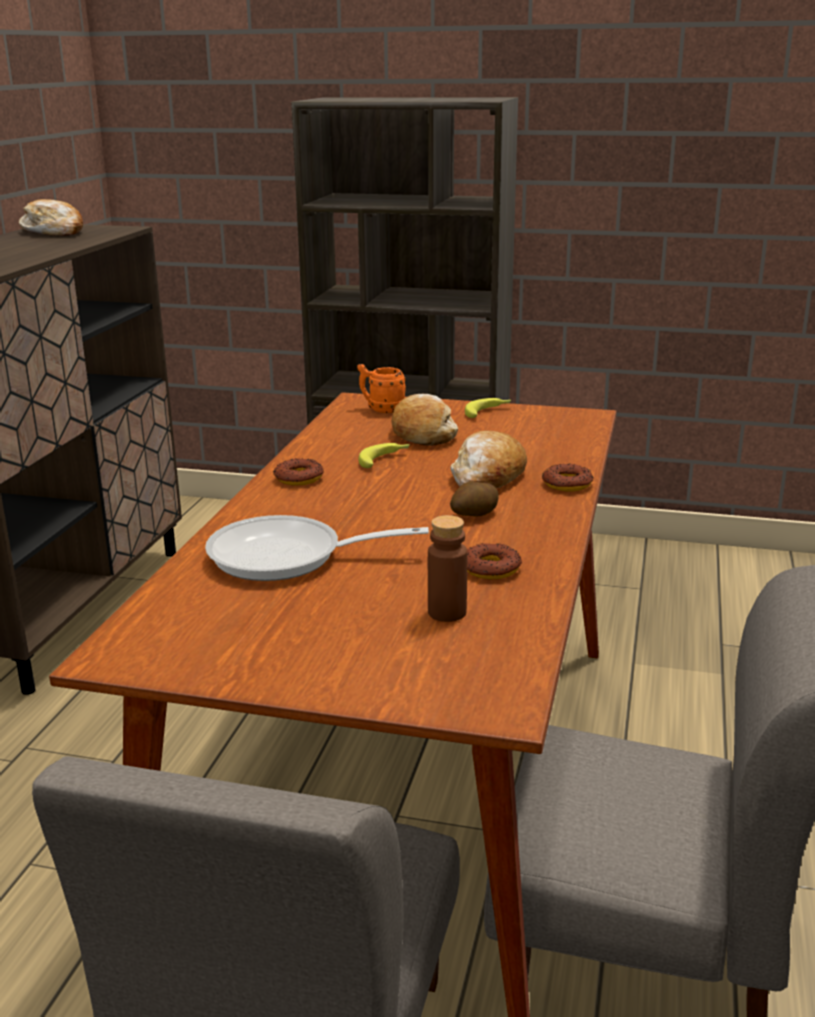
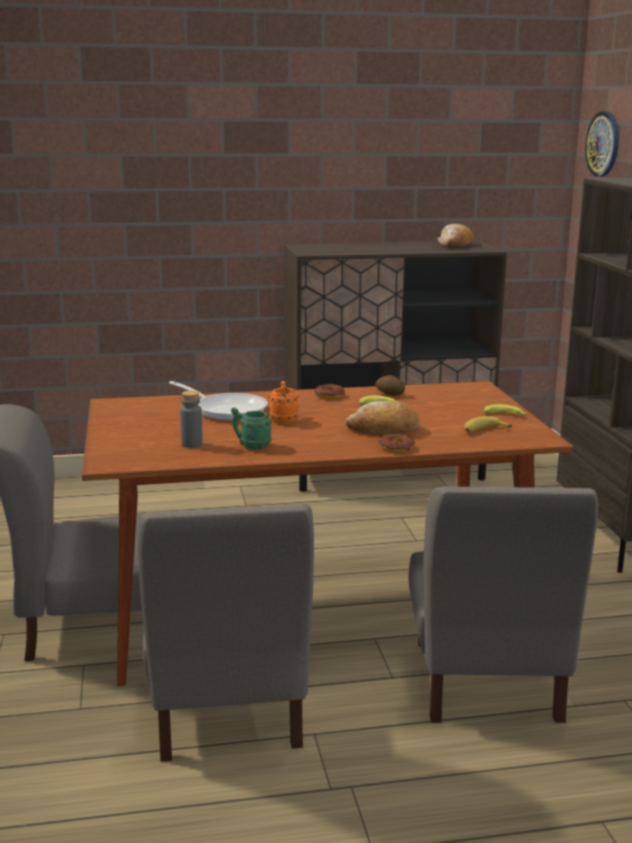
camera: 65 degrees right, 5 degrees down
frying pan [205,515,429,581] -> frying pan turned 150 degrees clockwise [169,381,268,421]
orange mug [357,364,406,413] -> orange mug moved to [269,381,299,423]
bread [392,394,458,446] -> none
brown bottle [428,515,467,622] -> grey bottle [180,391,203,448]
potato [450,481,499,517] -> potato moved to [375,375,405,396]
donut [467,543,522,579] -> green mug [231,407,272,450]
none -> grey chair [408,486,598,723]
none -> banana [464,416,512,432]
none -> wall clock [585,111,619,177]

